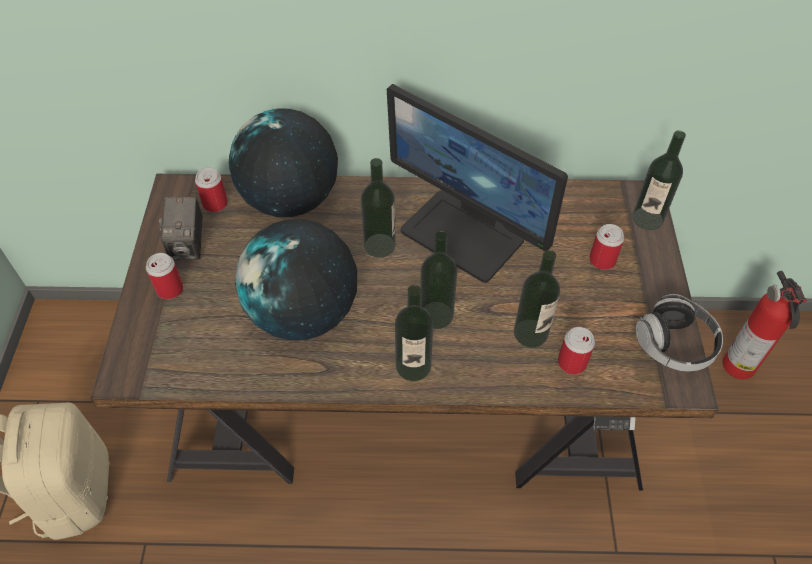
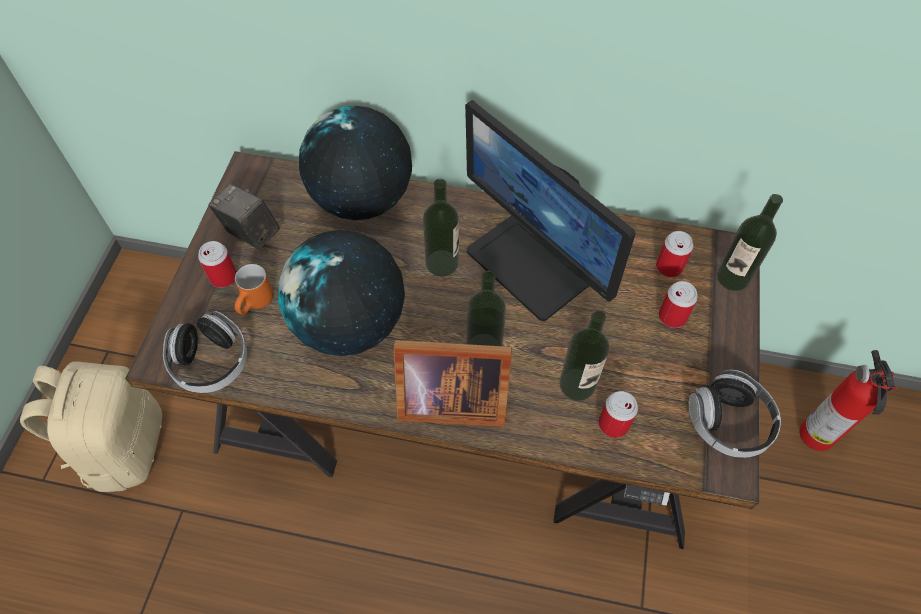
camera: 10 degrees right, 5 degrees up
camera [159,197,203,261] -> camera turned 120 degrees clockwise [208,184,280,250]
can [195,168,228,212] -> can moved to [656,231,693,277]
bottle [395,285,433,381] -> picture frame [393,340,512,427]
none -> headphones [163,311,247,393]
none -> orange mug [235,264,273,315]

